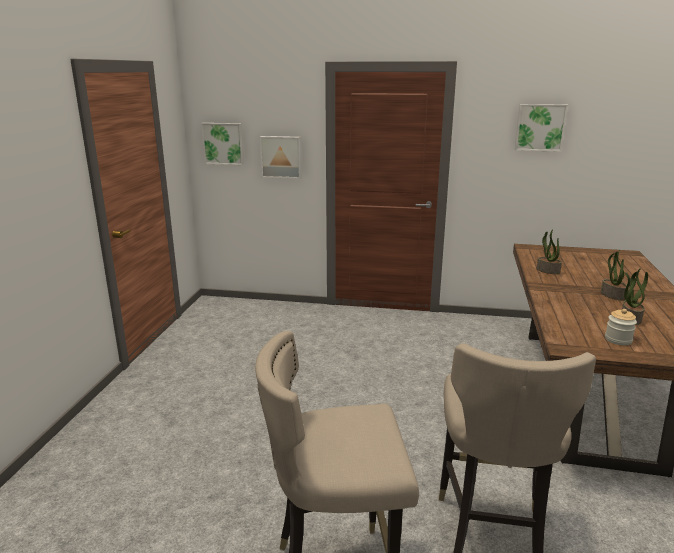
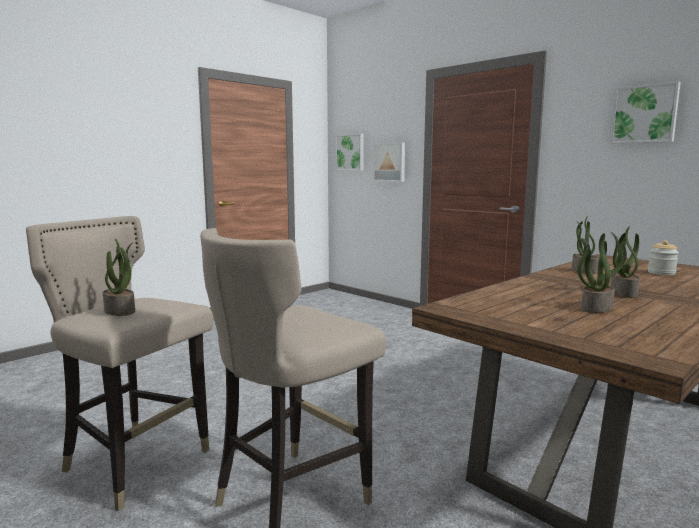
camera: 35 degrees right, 10 degrees down
jar [605,309,637,345] -> jar moved to [648,240,679,275]
none -> potted plant [103,238,135,316]

